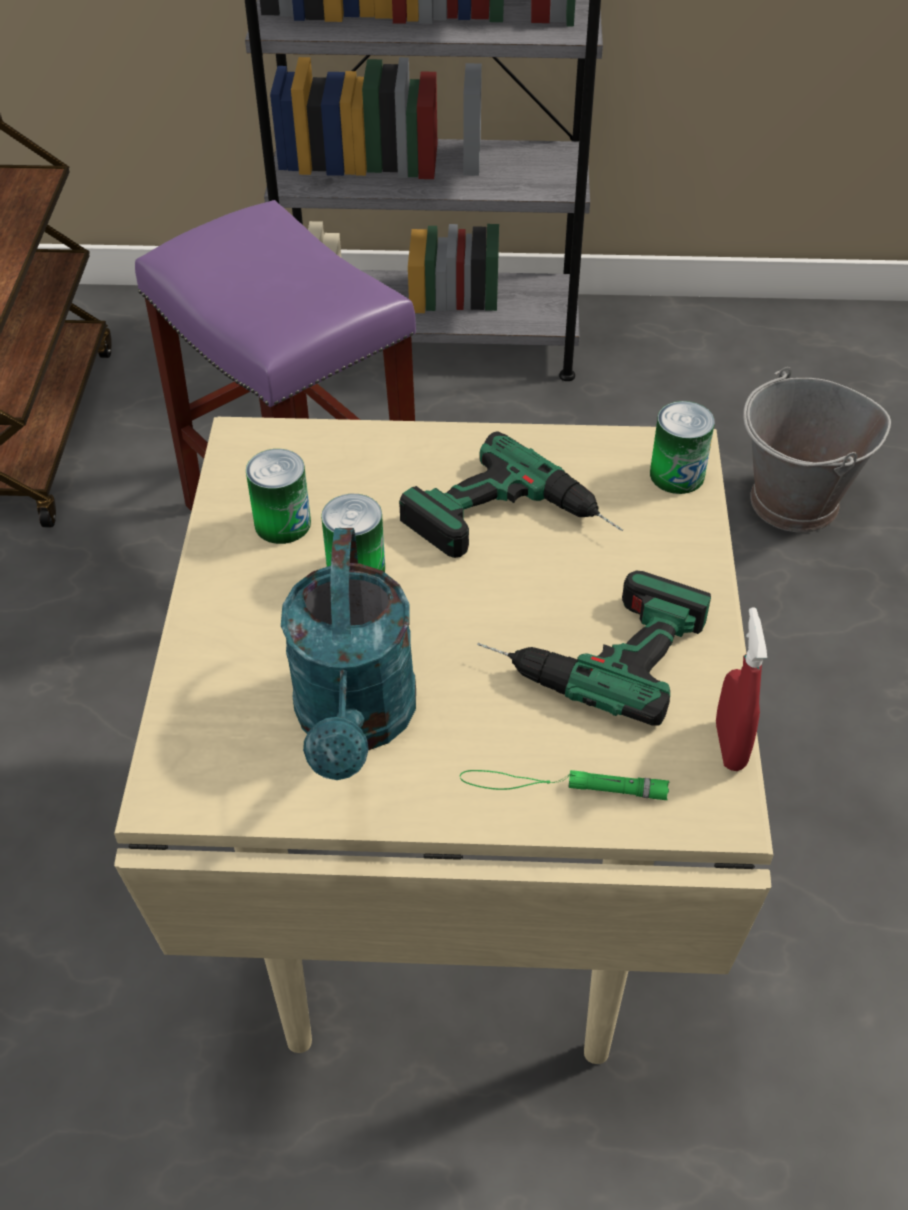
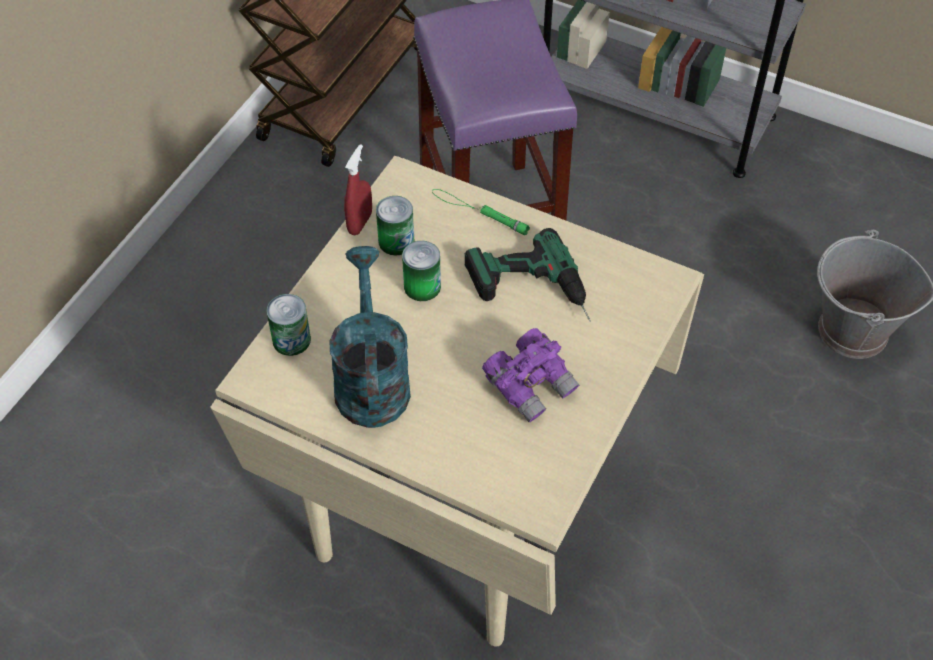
camera: 25 degrees right, 5 degrees up
turquoise watering can [281,528,416,780] -> turquoise watering can turned 150 degrees clockwise [329,246,411,428]
green flashlight [460,770,669,800] -> green flashlight moved to [432,189,530,235]
power drill [477,571,711,726] -> purple binoculars [482,328,579,422]
can [650,401,715,494] -> can moved to [266,294,311,356]
red spray bottle [716,608,767,771] -> red spray bottle moved to [344,144,372,235]

